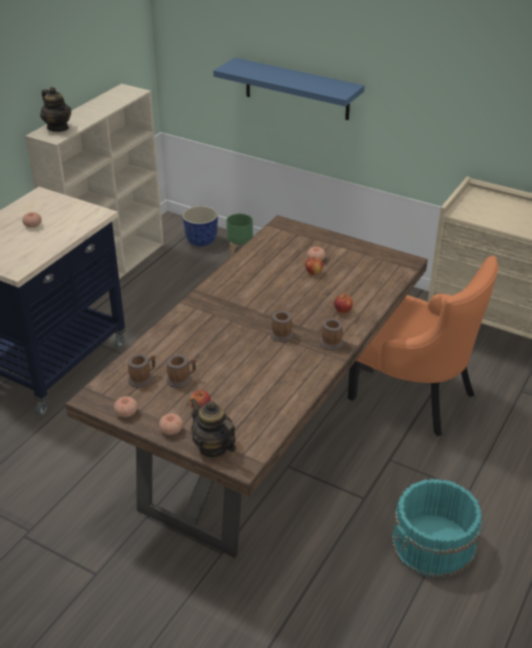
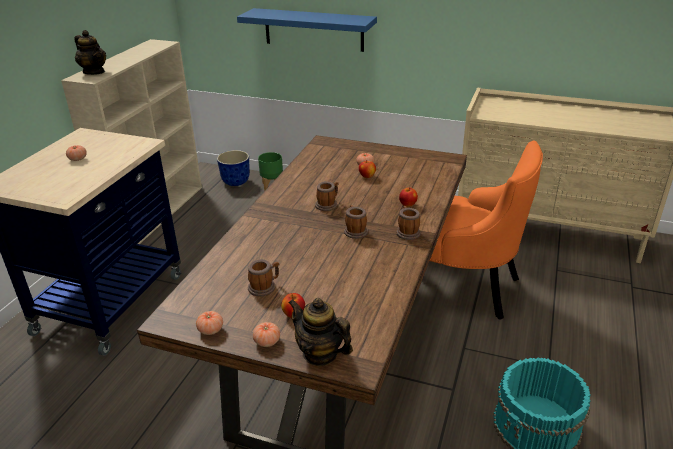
camera: 10 degrees left, 5 degrees down
mug [128,354,156,388] -> mug moved to [315,181,338,211]

